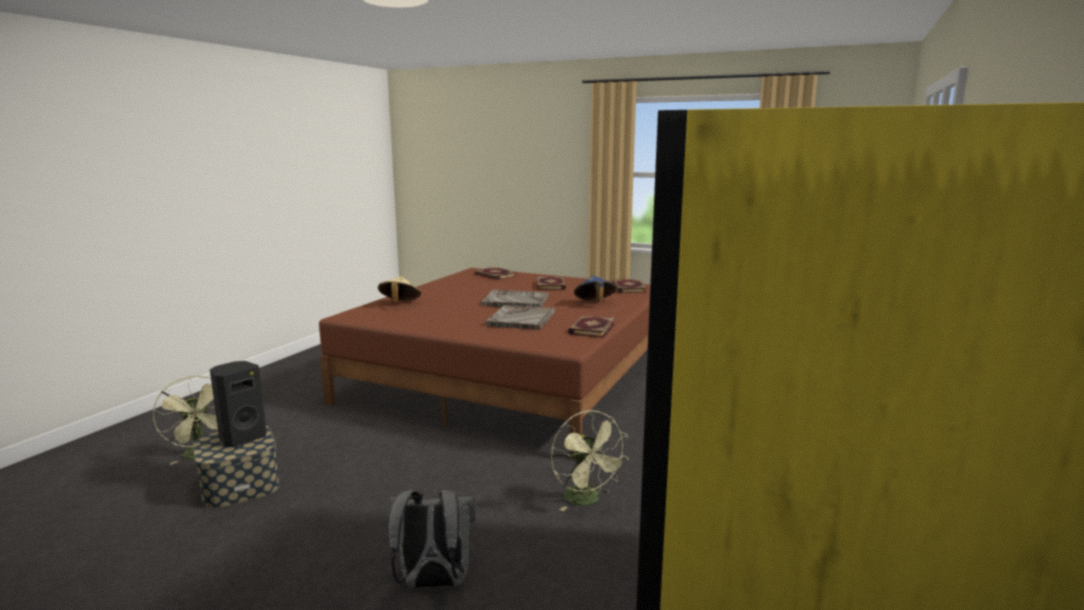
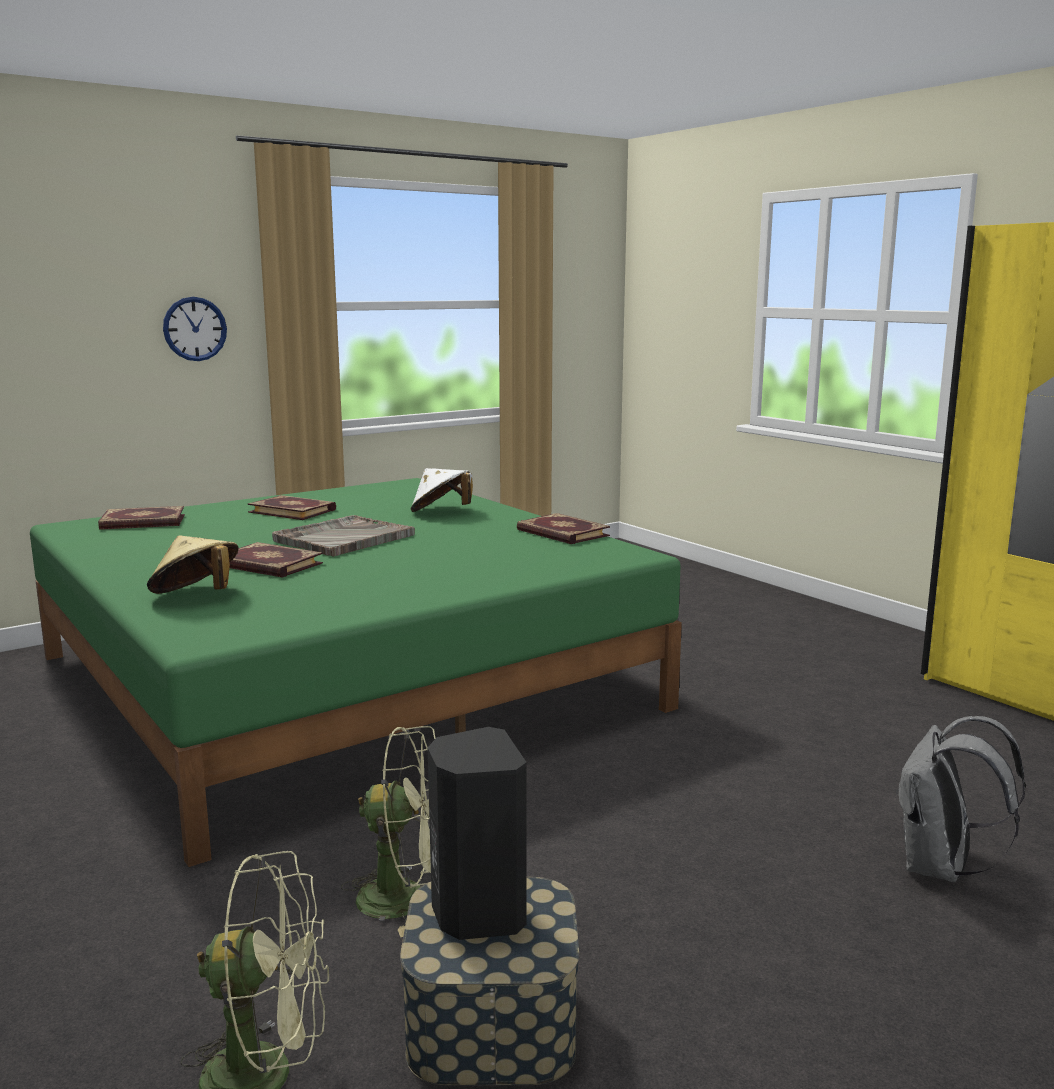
camera: 60 degrees left, 0 degrees up
brown bed [319,268,650,459] -> green bed [30,478,682,867]
grey tray [486,305,555,330] -> none
green fan [551,410,629,511] -> green fan moved to [341,726,436,937]
blue hat [574,276,616,301] -> white hat [411,468,473,512]
book [613,279,647,293] -> book moved to [229,542,323,578]
none -> wall clock [163,297,227,361]

